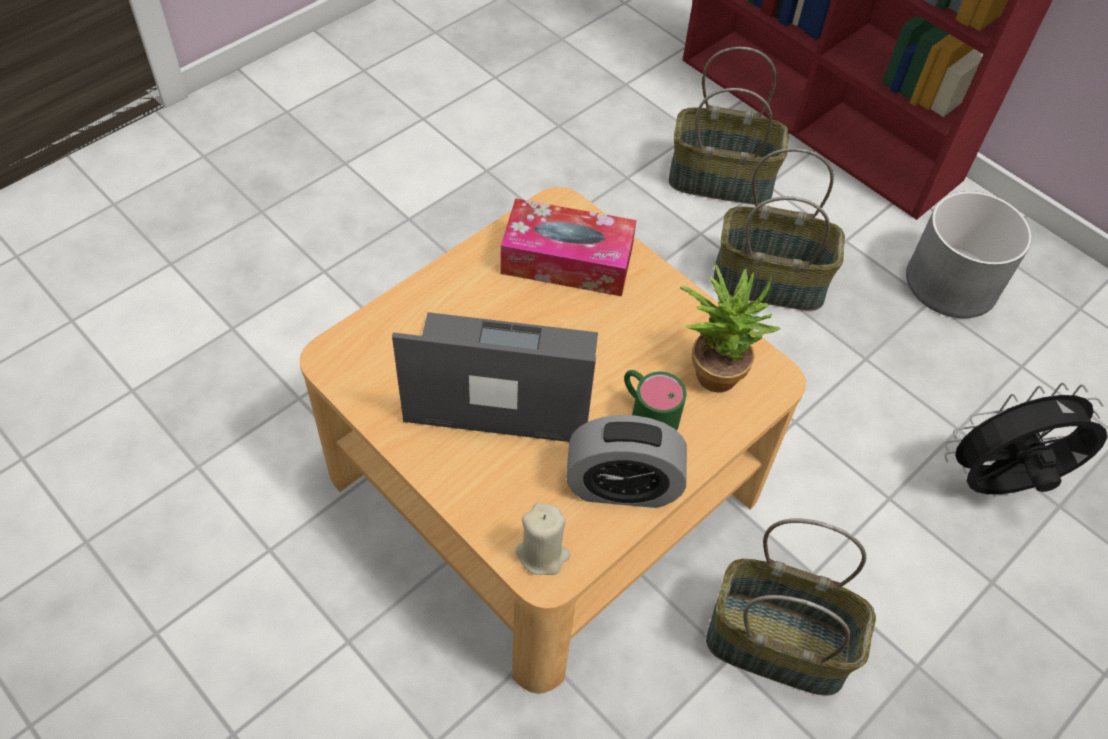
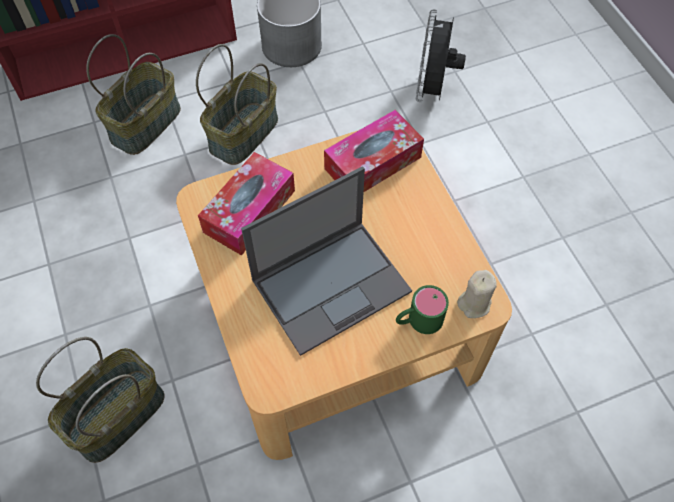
camera: 65 degrees left, 5 degrees up
laptop [392,312,598,442] -> laptop turned 150 degrees counterclockwise [241,166,412,356]
alarm clock [566,415,687,508] -> none
green mug [624,370,687,431] -> green mug moved to [396,285,449,334]
potted plant [680,261,780,393] -> tissue box [324,110,424,192]
basket [706,518,876,696] -> basket moved to [36,337,165,463]

